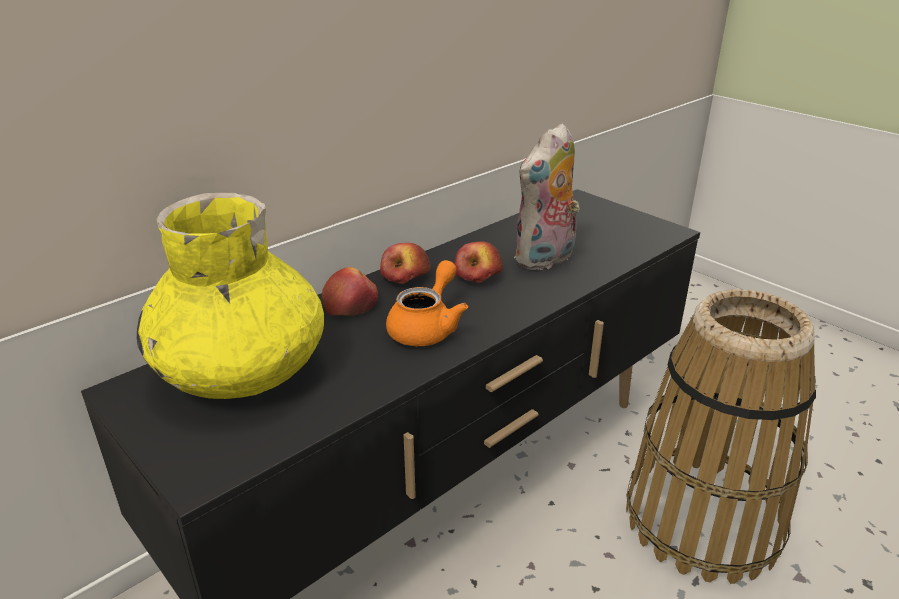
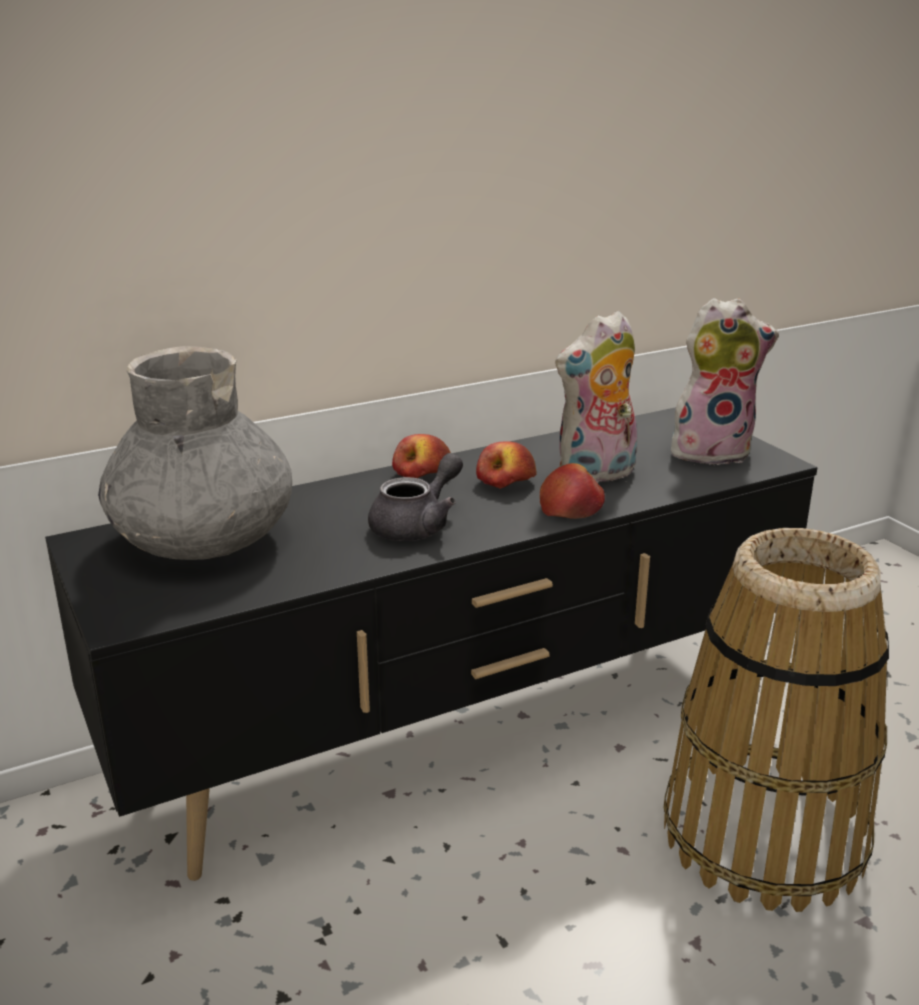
camera: 15 degrees right, 5 degrees down
yellow vase [137,193,324,399] -> grey vase [98,346,292,560]
apple [322,267,378,316] -> apple moved to [540,463,605,519]
orange teapot [386,260,468,346] -> grey teapot [368,453,463,541]
none -> plush toy [671,298,779,465]

